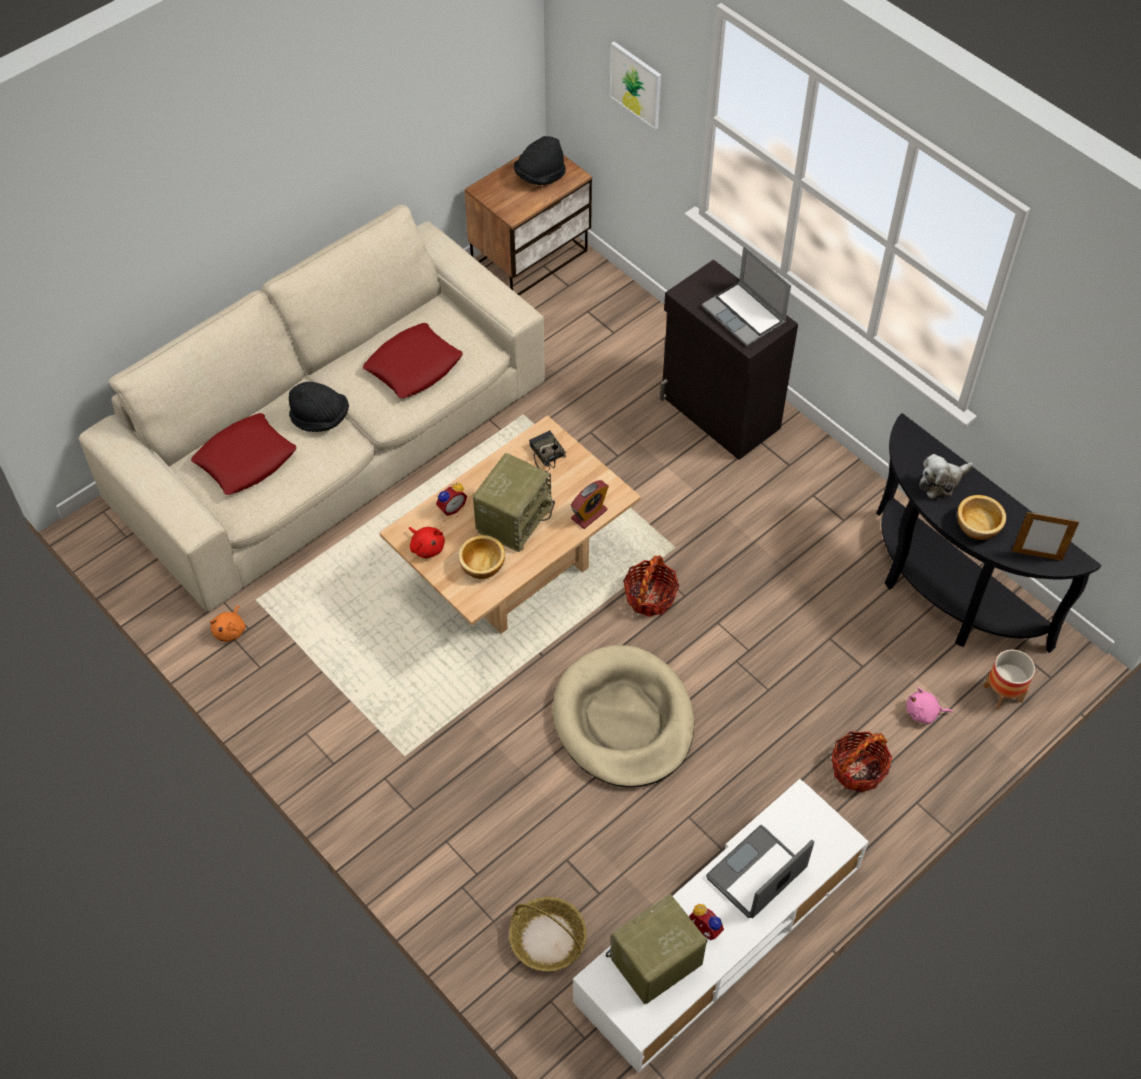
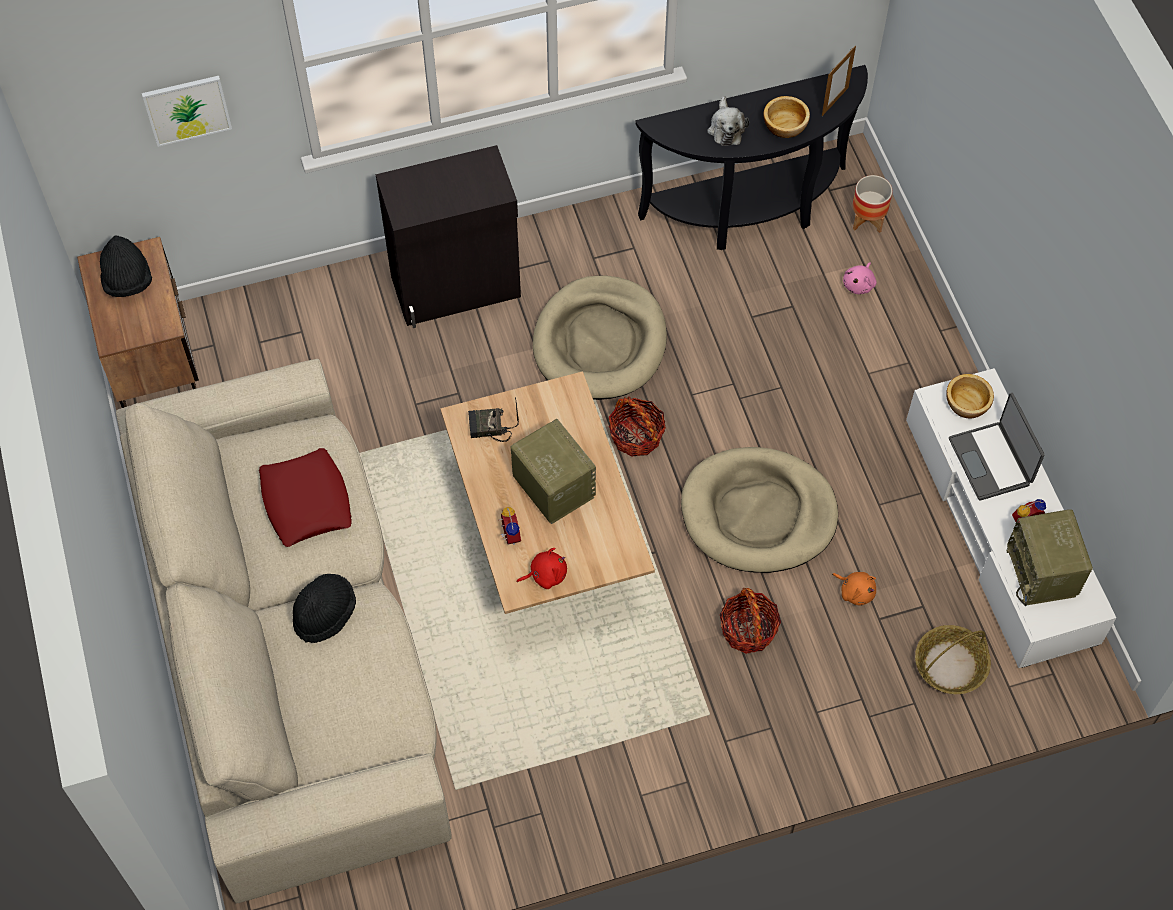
camera: 65 degrees left, 5 degrees up
red pillow [191,413,297,495] -> none
orange plush toy [210,606,246,642] -> orange plush toy moved to [832,572,876,606]
bowl [458,535,505,579] -> bowl moved to [946,374,994,418]
alarm clock [571,480,609,529] -> none
laptop [702,246,791,346] -> none
basket [832,731,892,793] -> basket moved to [720,588,781,654]
none -> beige dog bed [533,275,667,400]

